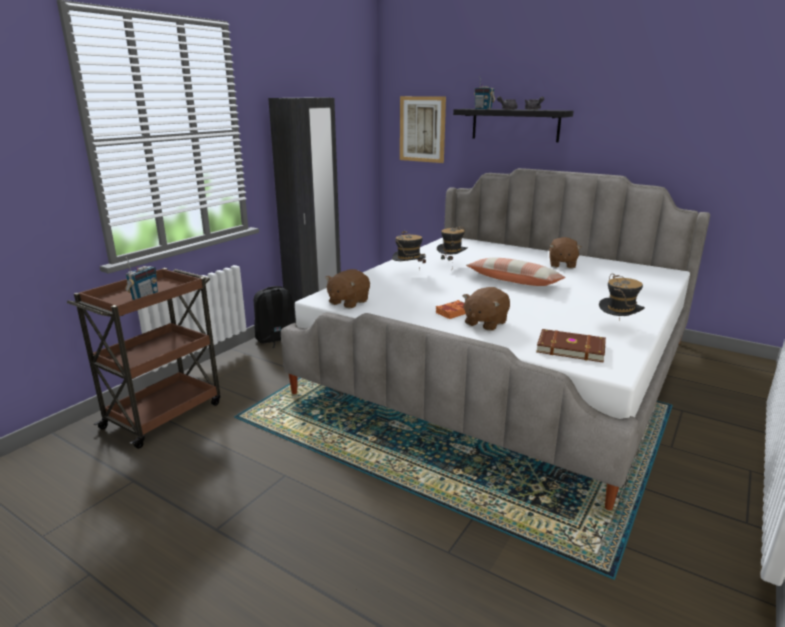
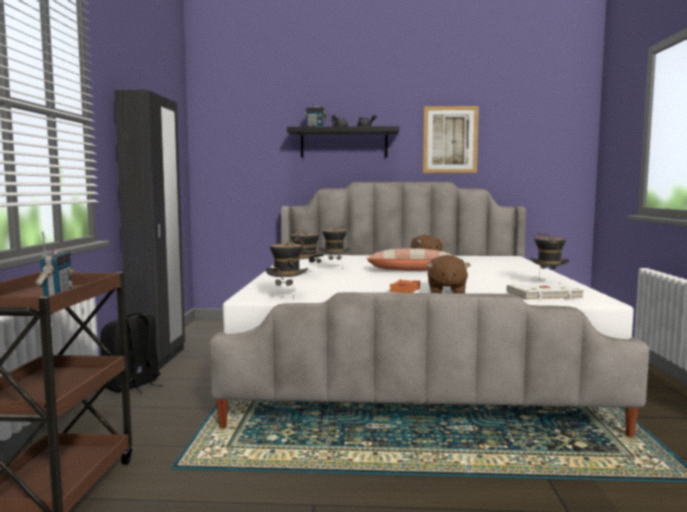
camera: 30 degrees left, 15 degrees down
brown plush toy [325,269,370,309] -> hat [265,239,308,299]
picture [400,96,446,163] -> picture moved to [423,106,479,173]
brown book [536,329,606,363] -> white book [506,283,584,300]

